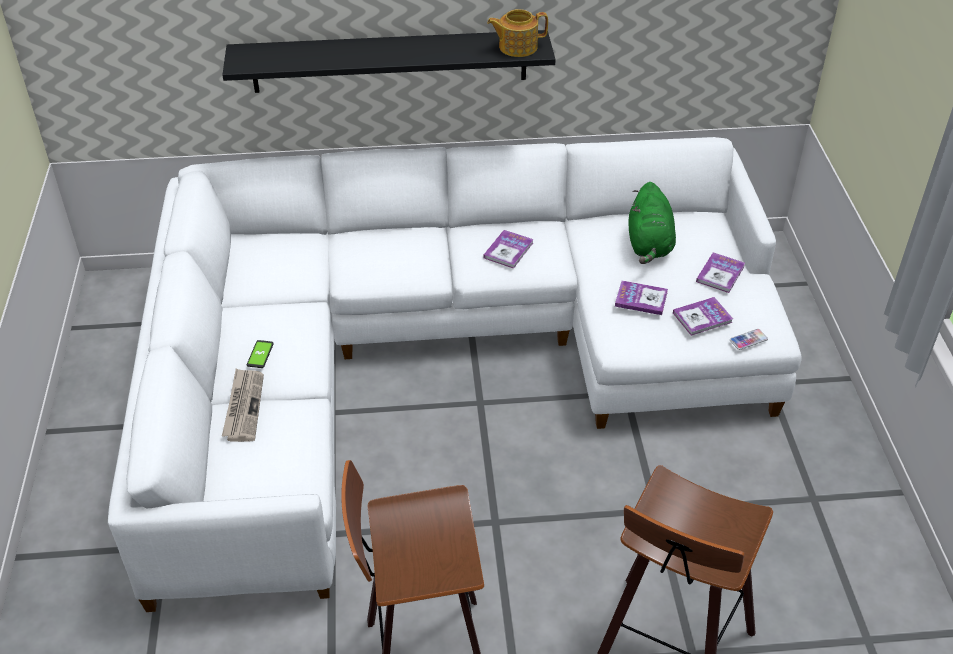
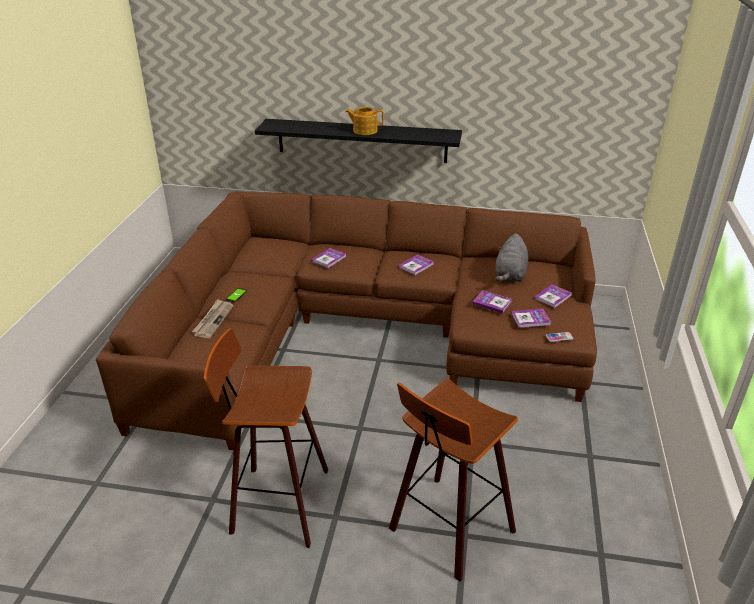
camera: 15 degrees right, 10 degrees down
white sofa [108,137,802,612] -> brown sofa [96,191,597,450]
teapot [487,9,548,57] -> teapot moved to [345,107,384,135]
green plush toy [629,182,676,264] -> grey plush toy [495,233,528,282]
none -> book [311,248,346,268]

